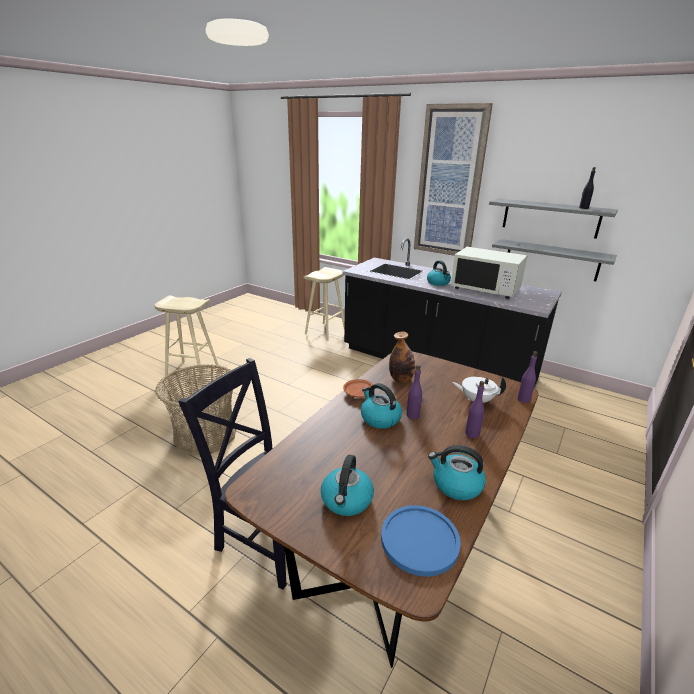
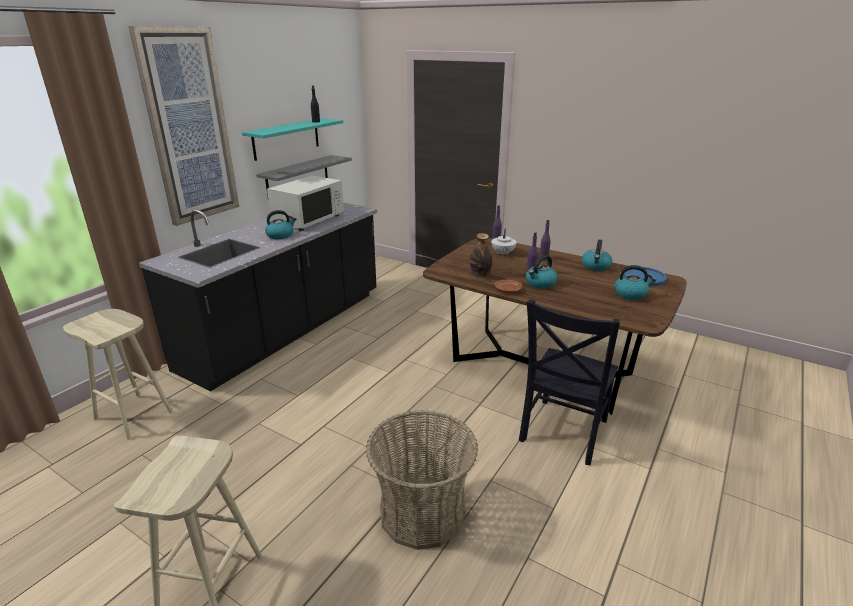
camera: 90 degrees left, 0 degrees up
grey shelf [489,198,618,239] -> turquoise shelf [242,118,343,161]

